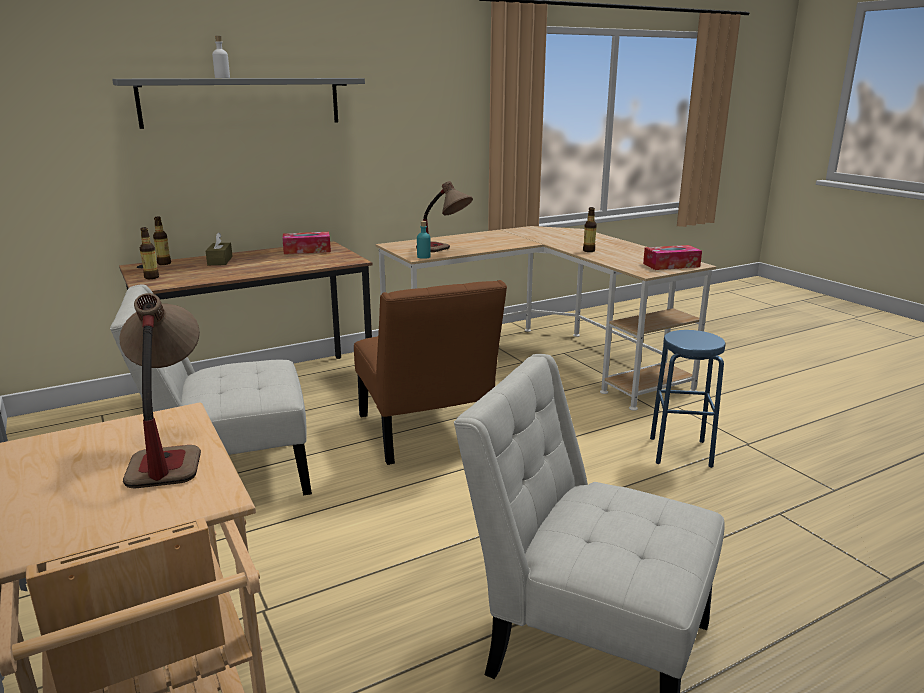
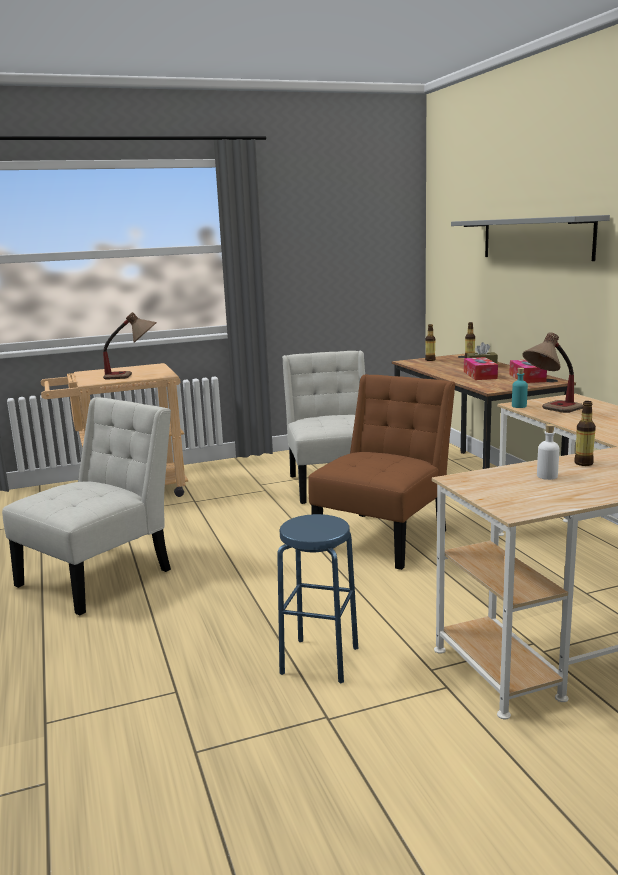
camera: 100 degrees right, 5 degrees down
white bottle [212,36,230,78] -> white bottle moved to [537,424,559,480]
brown chair [354,280,507,465] -> brown chair turned 135 degrees clockwise [308,374,456,570]
tissue box [643,245,702,270] -> tissue box moved to [464,357,498,380]

